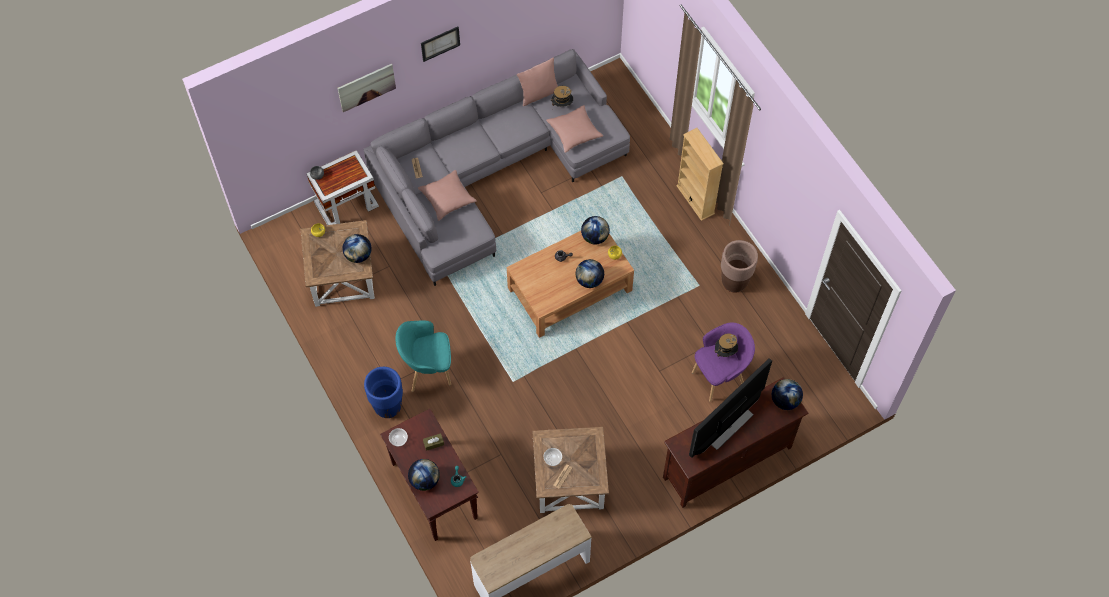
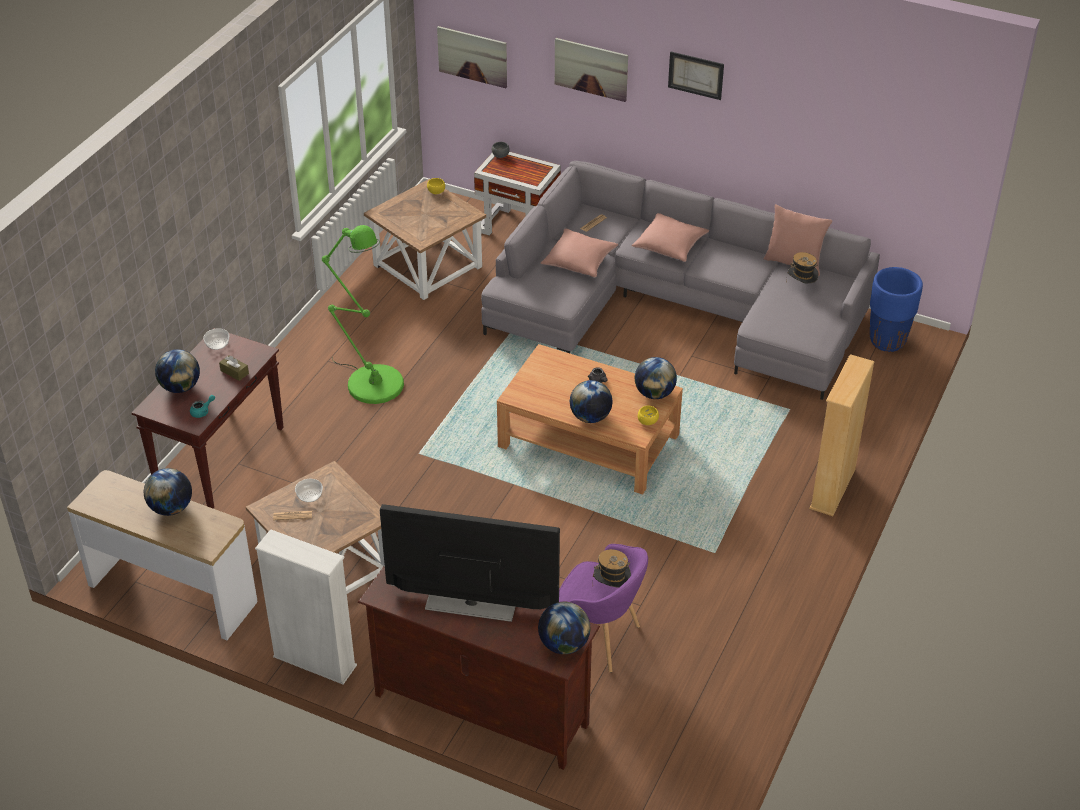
camera: 55 degrees right, 20 degrees down
globe [343,234,371,263] -> globe moved to [144,468,192,516]
blue planter [364,367,403,418] -> blue planter moved to [870,267,923,352]
turquoise armchair [396,320,451,392] -> green floor lamp [322,225,404,404]
pink pillow [546,105,603,153] -> pink pillow moved to [631,213,709,262]
brown planter [721,240,758,293] -> none
none -> white bookcase [255,529,357,685]
none -> picture [437,26,507,88]

